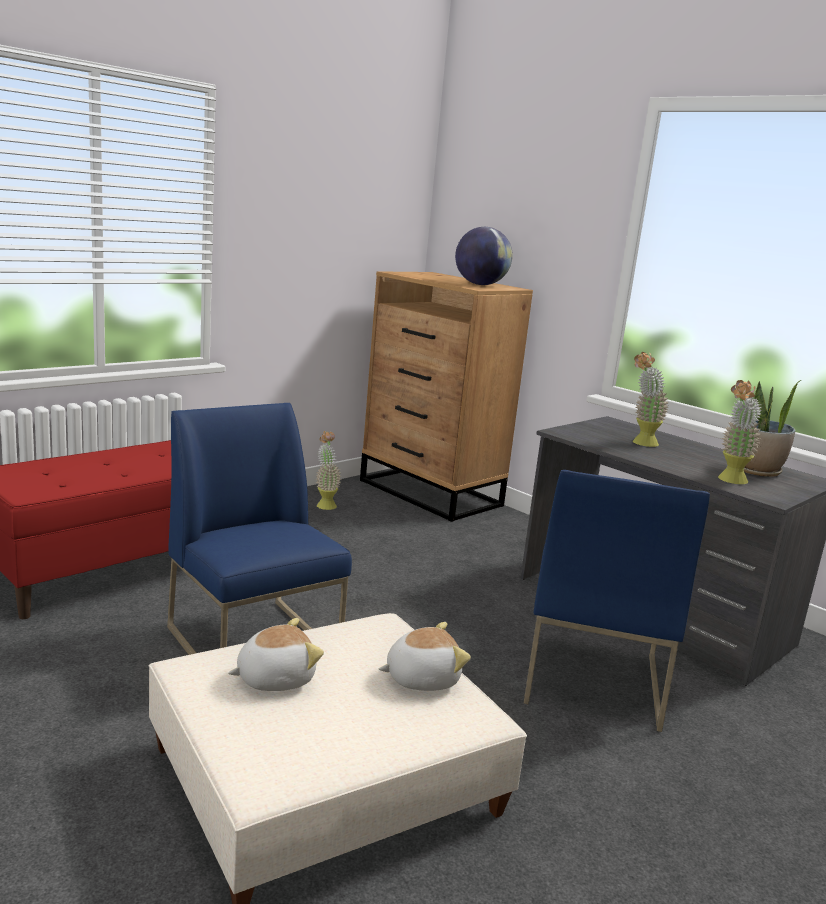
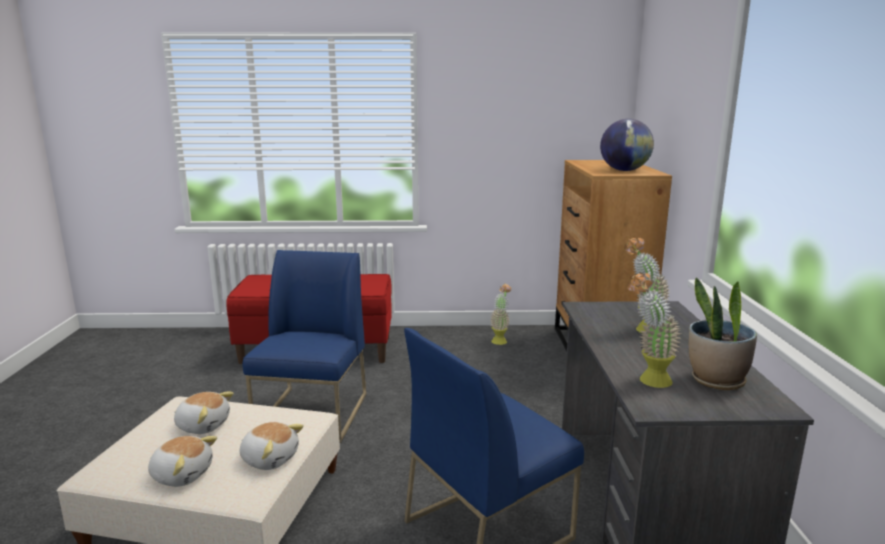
camera: 45 degrees right, 0 degrees up
none -> plush toy [148,436,217,487]

